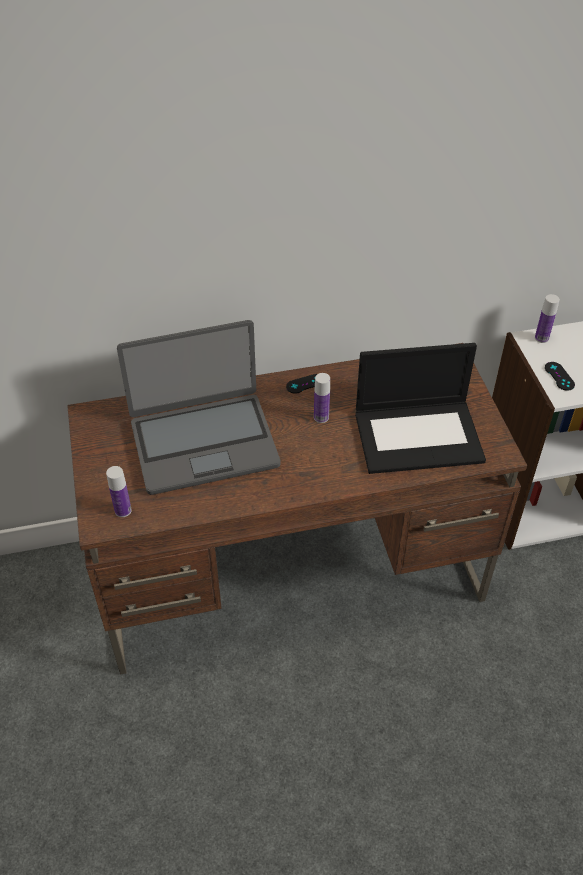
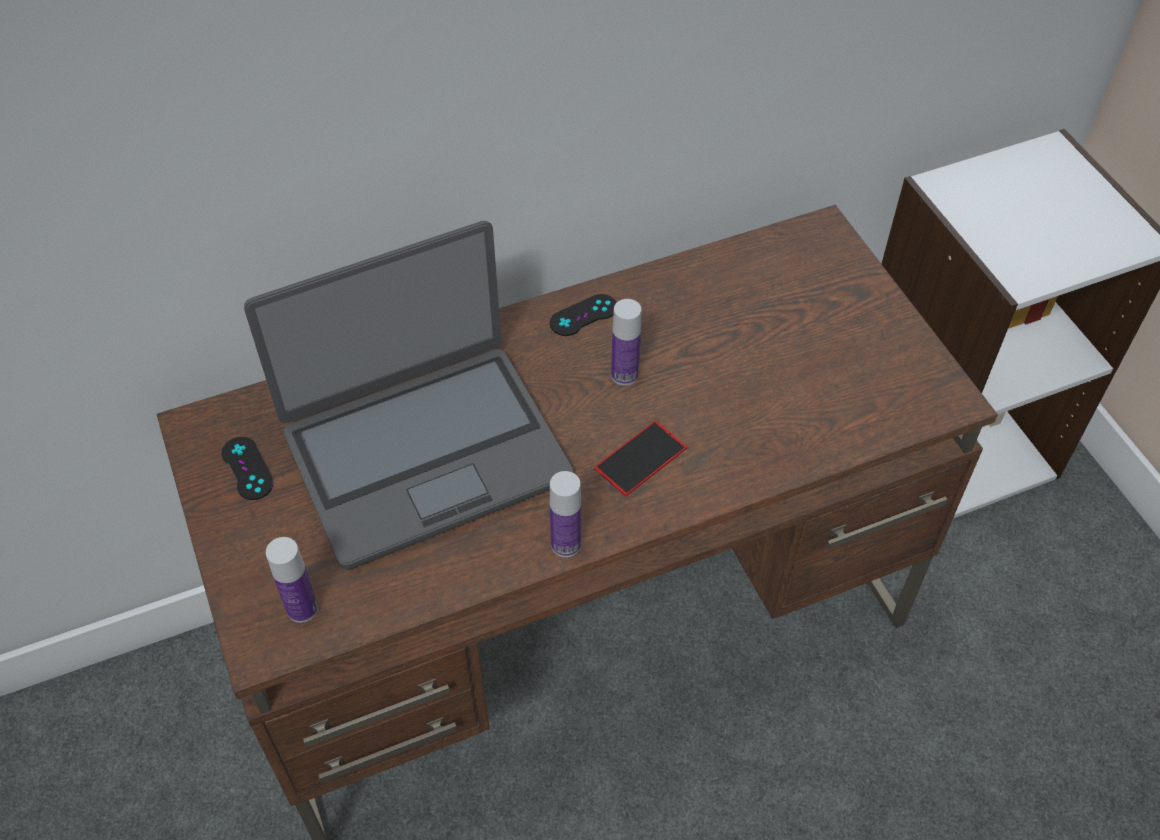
camera: 10 degrees left, 5 degrees up
laptop [355,343,486,474] -> none
bottle [535,294,560,343] -> bottle moved to [550,471,581,557]
black game controller [545,362,575,391] -> black game controller moved to [221,437,274,500]
none -> phone [594,421,687,496]

